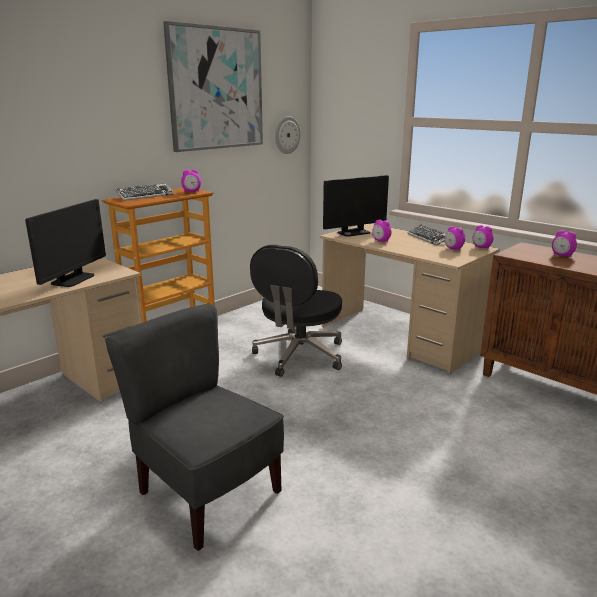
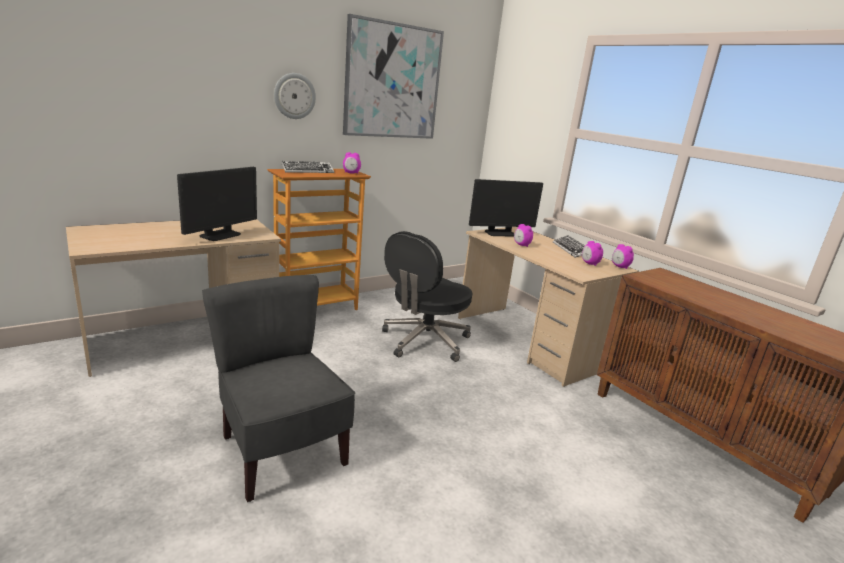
camera: 10 degrees right, 0 degrees up
wall clock [275,116,301,154] -> wall clock moved to [274,73,316,119]
alarm clock [552,230,577,257] -> none

